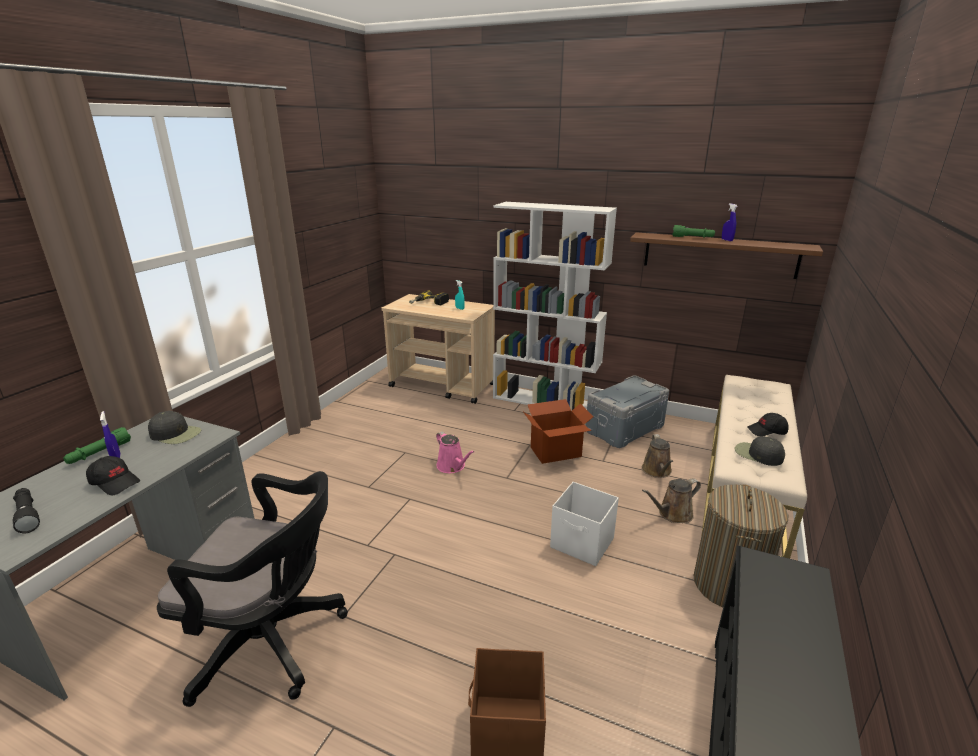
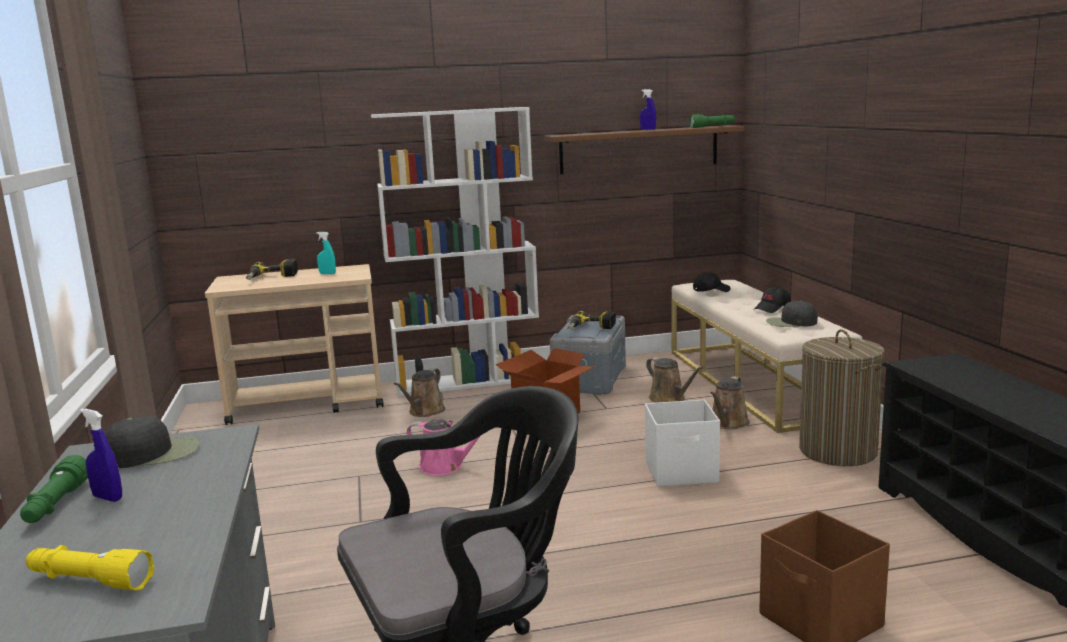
camera: 35 degrees left, 10 degrees down
black flashlight [13,488,40,534] -> yellow flashlight [26,545,154,590]
black cap [86,456,140,495] -> black cap moved to [693,272,731,292]
green flashlight [672,225,715,238] -> green flashlight moved to [689,114,735,128]
none -> brown watering can [394,368,445,417]
none -> power drill [567,311,616,331]

